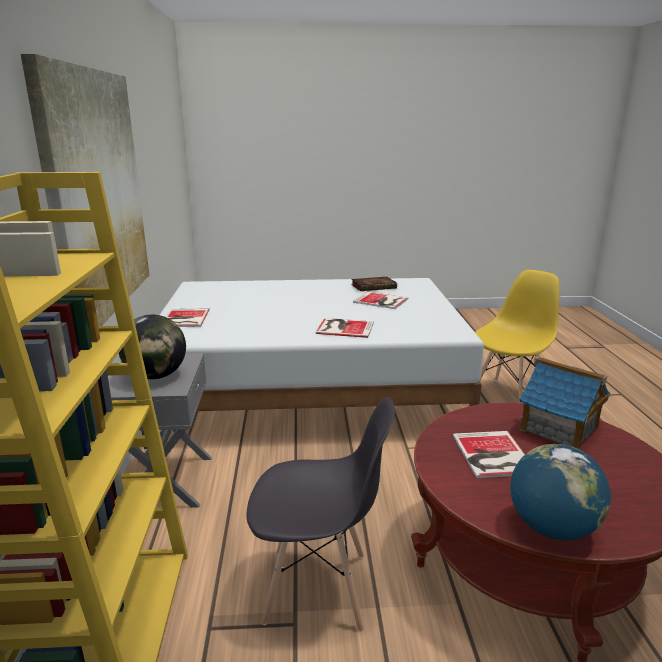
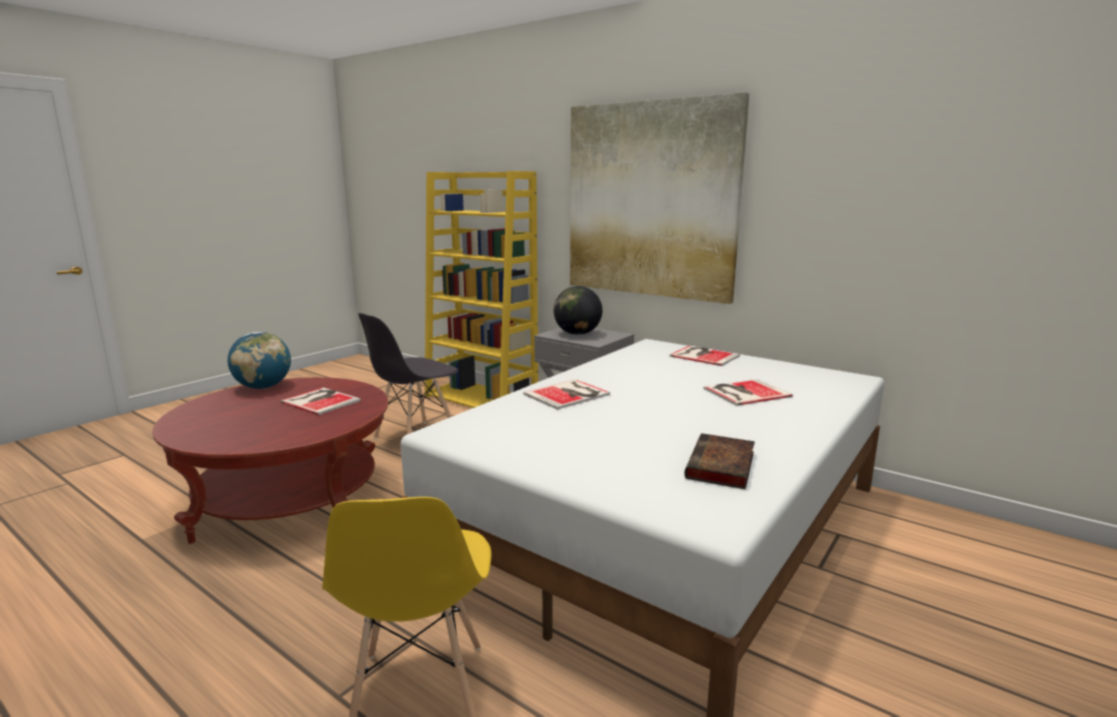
camera: 130 degrees right, 5 degrees down
book [353,292,408,309] -> book moved to [703,379,793,406]
toy house [519,356,610,449] -> none

